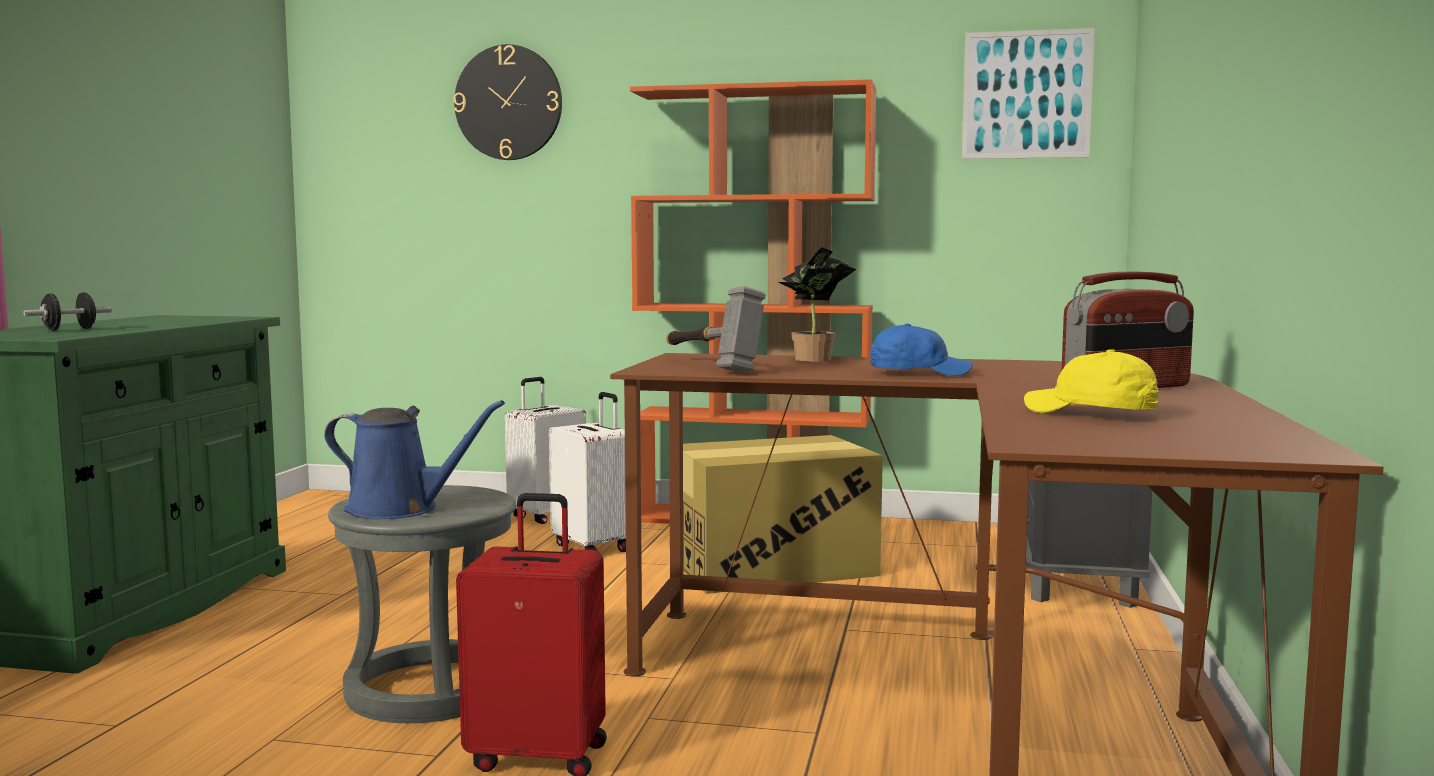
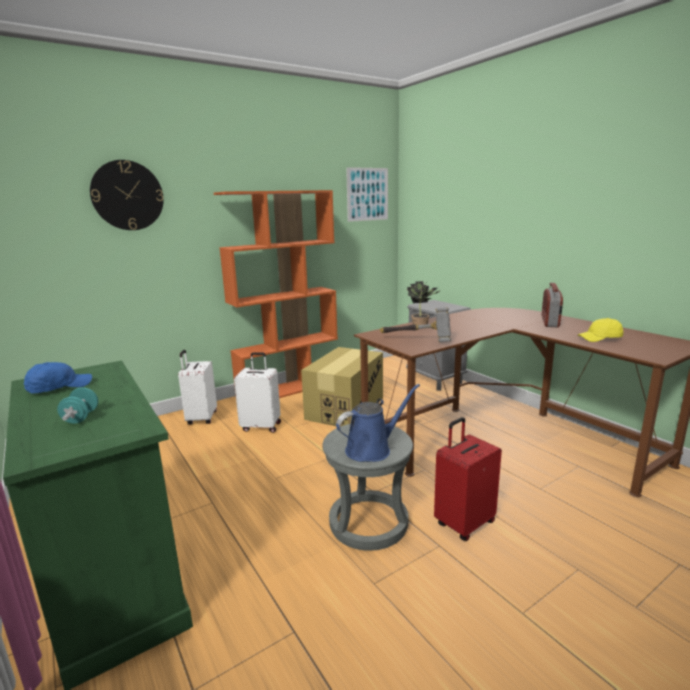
camera: 45 degrees left, 10 degrees up
black dumbbell [23,292,112,331] -> turquoise dumbbell [57,387,98,423]
blue cap [870,324,973,376] -> blue cap moved to [24,362,92,393]

